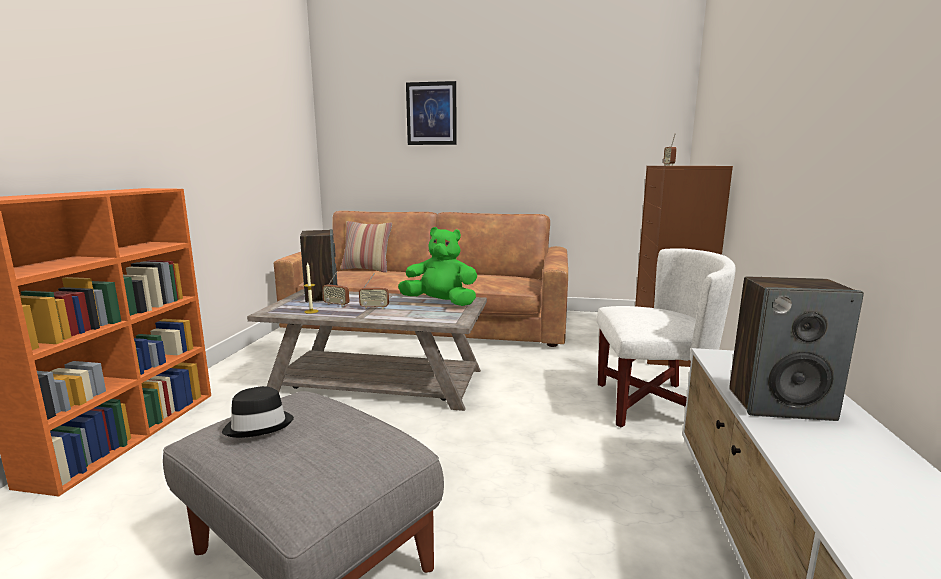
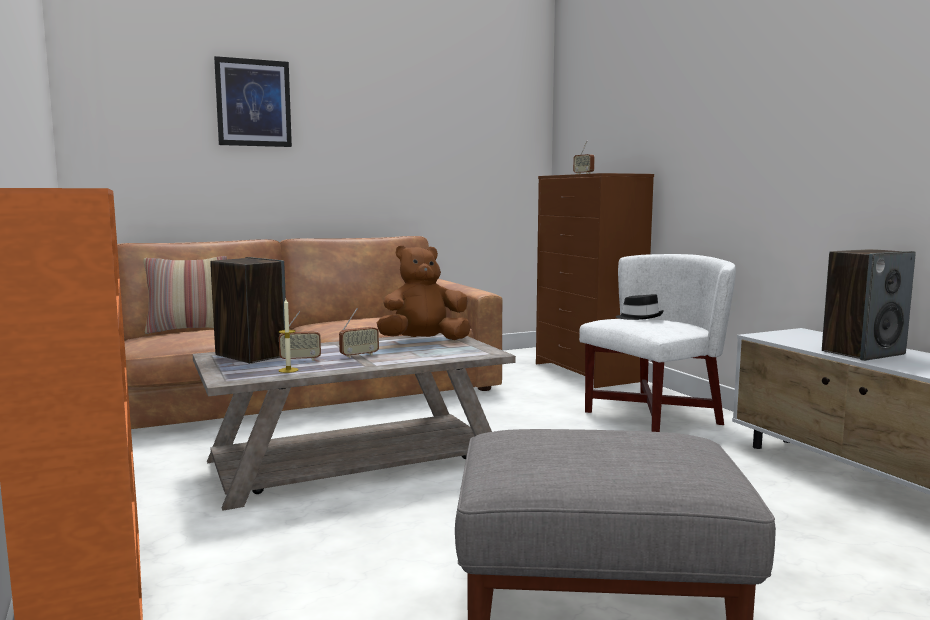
camera: 35 degrees left, 5 degrees down
black hat [222,386,294,438] -> black hat moved to [616,294,664,320]
green plush toy [398,227,477,306] -> brown plush toy [377,245,471,340]

